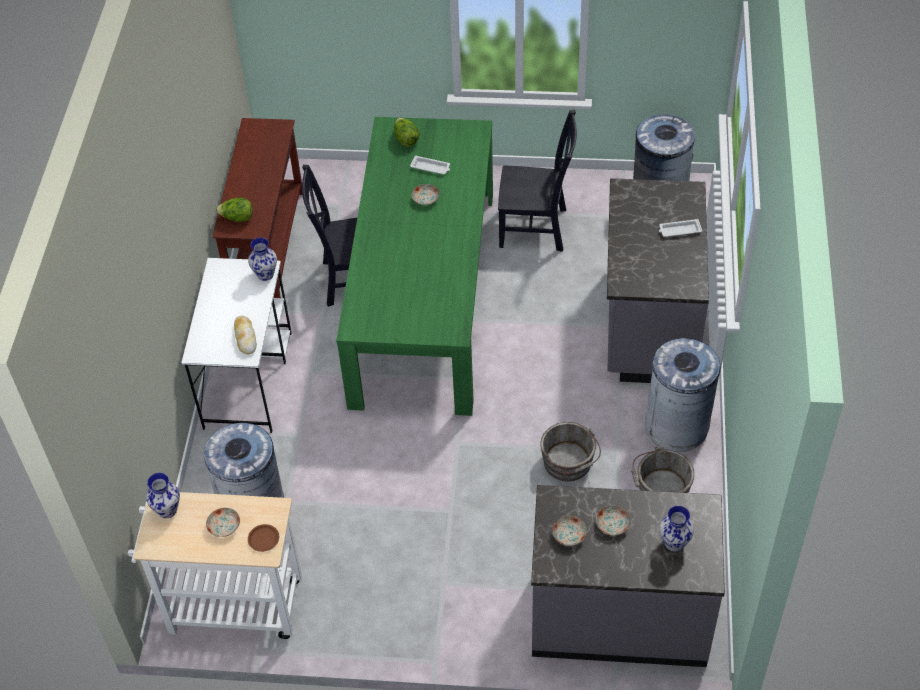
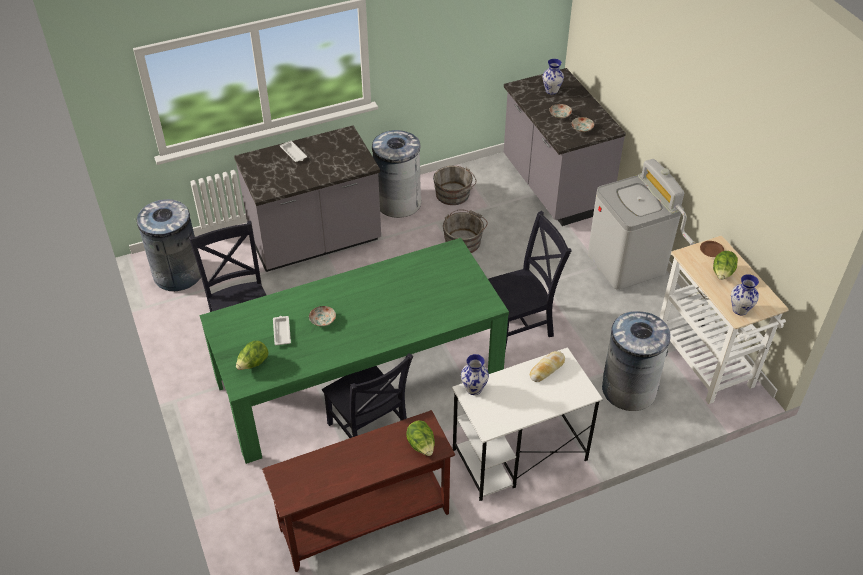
camera: 120 degrees left, 5 degrees down
plate [206,508,240,537] -> lettuce [713,251,738,280]
none -> black chair [488,211,572,351]
none -> grey washing machine [588,159,695,290]

